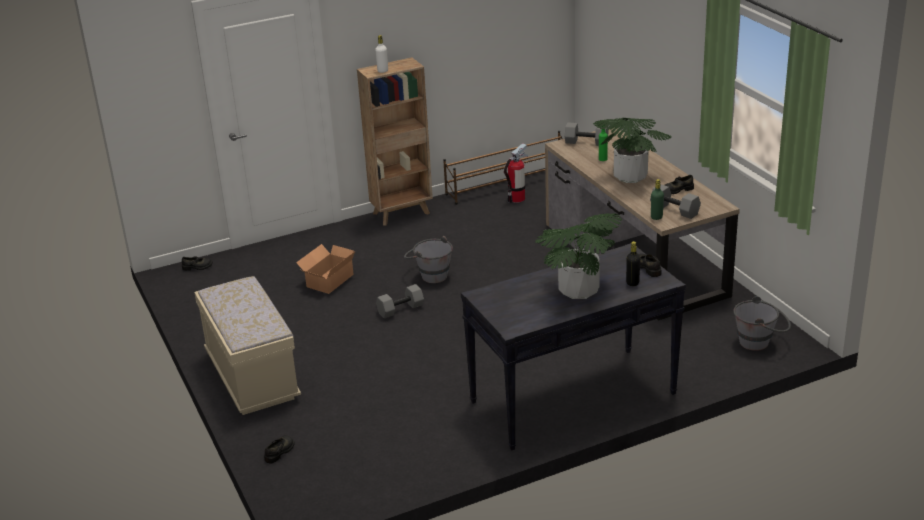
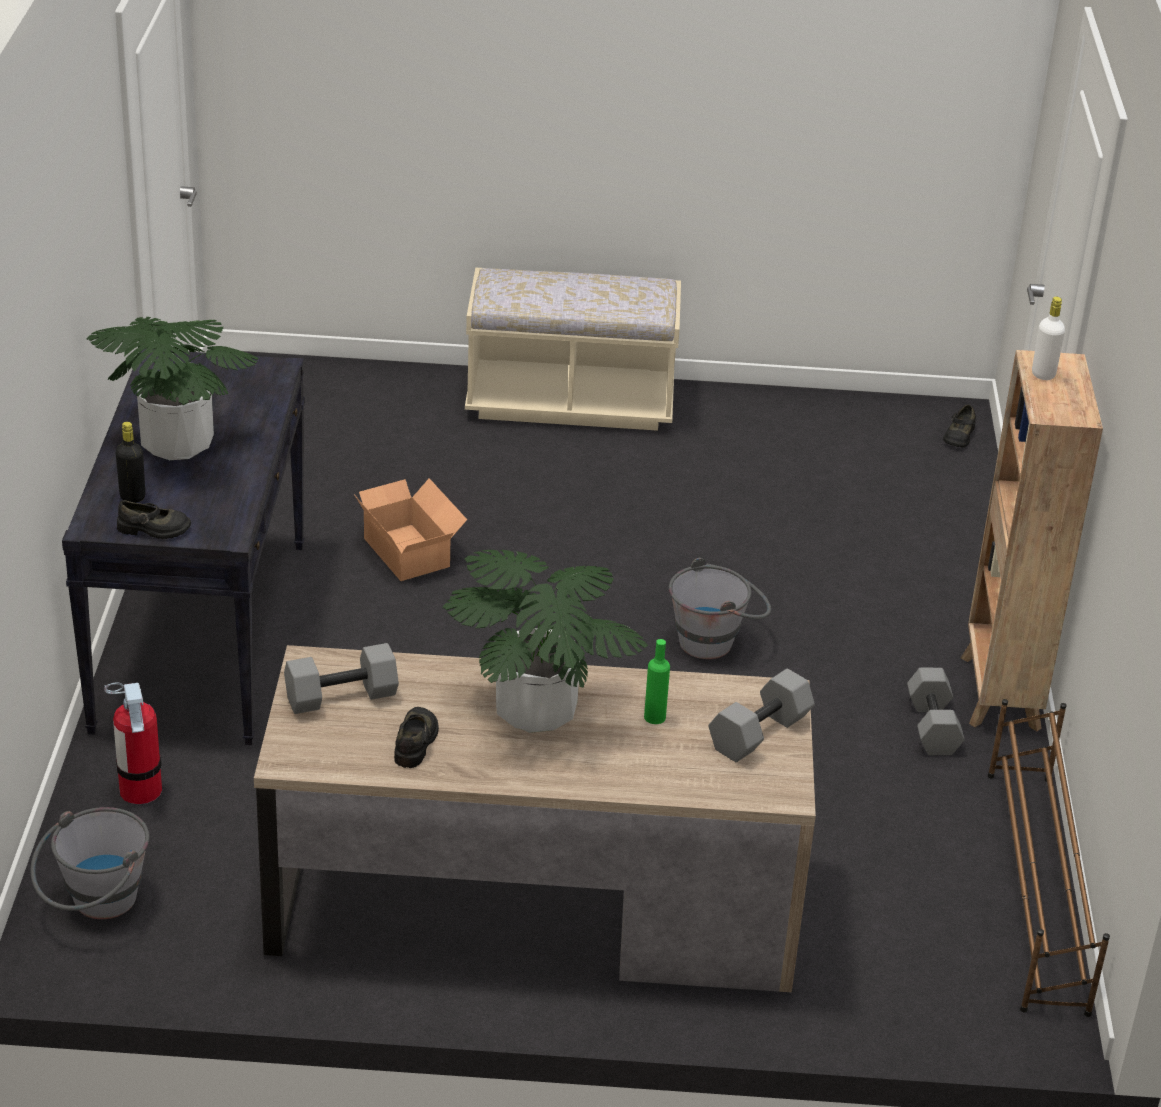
camera: 115 degrees right, 5 degrees up
black shoe [264,435,294,463] -> none
cardboard box [296,244,355,294] -> cardboard box moved to [355,478,467,581]
grey dumbbell [376,284,424,318] -> grey dumbbell moved to [907,667,965,756]
fire extinguisher [504,143,528,203] -> fire extinguisher moved to [104,682,162,804]
green bottle [651,179,664,220] -> none

